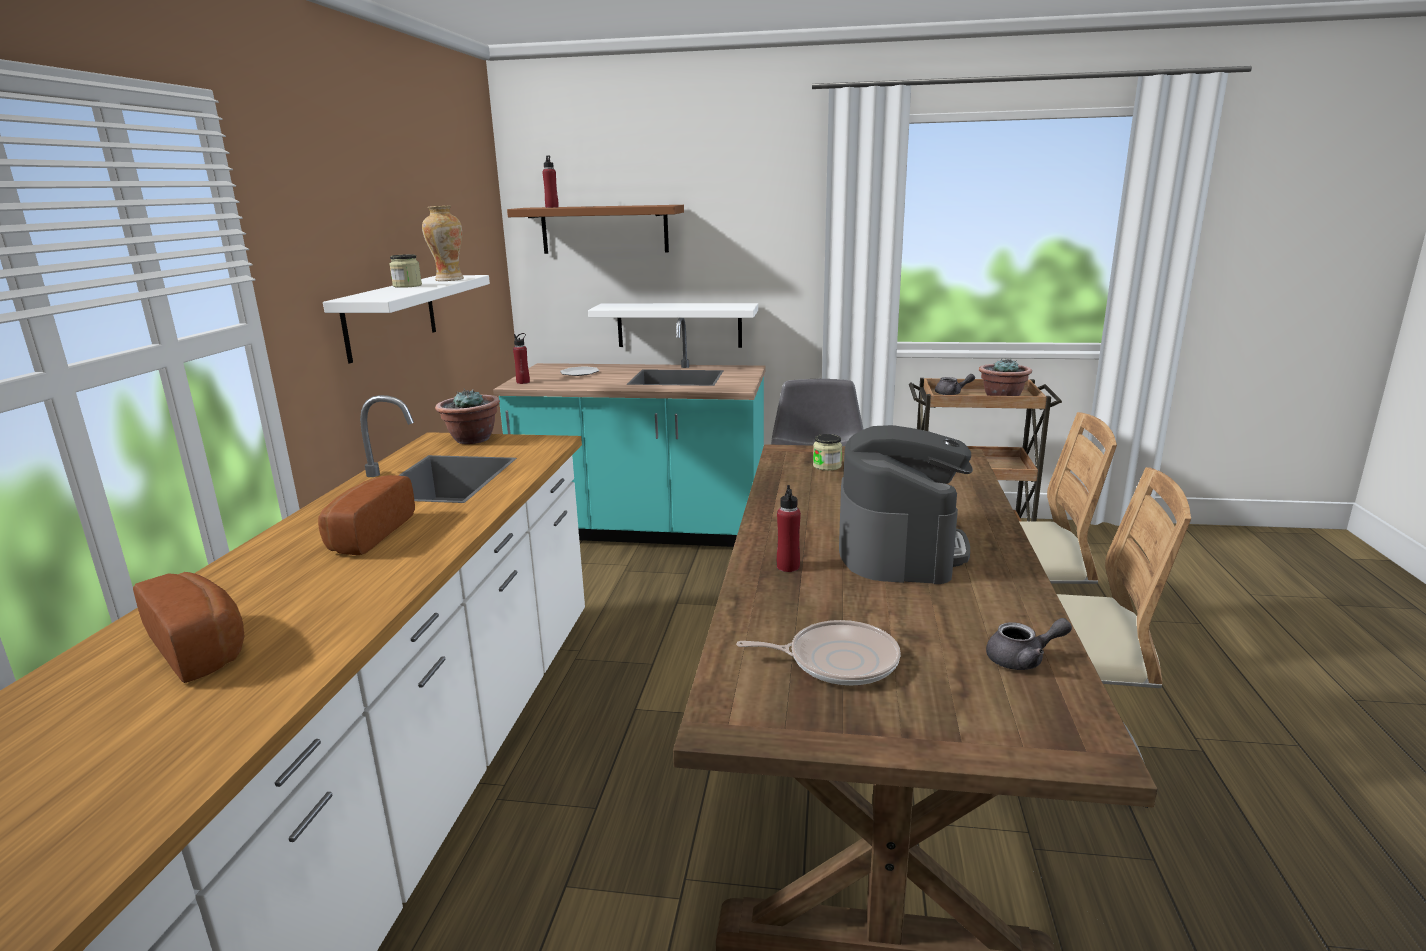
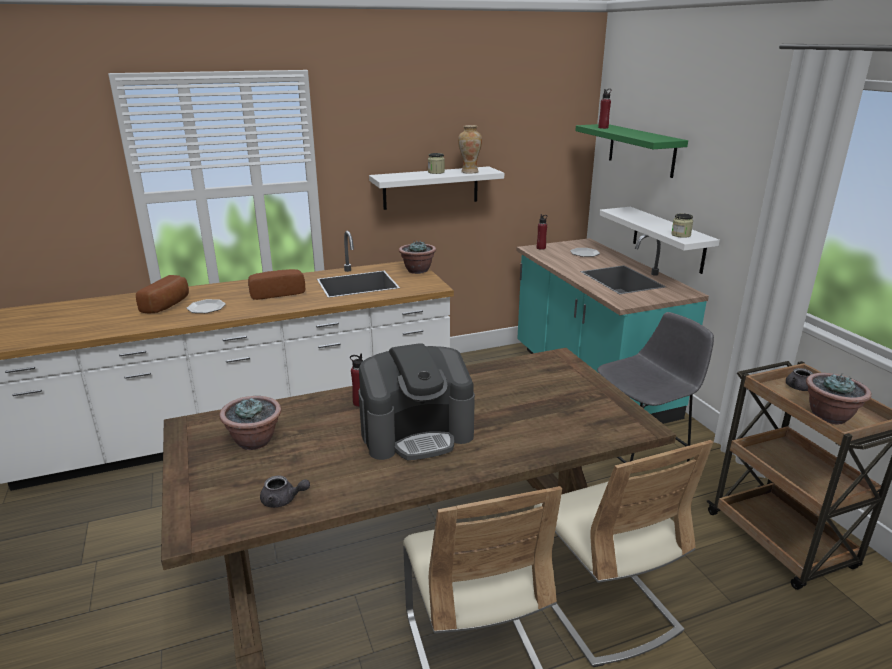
camera: 60 degrees right, 5 degrees up
brown shelf [507,205,684,254] -> green shelf [575,124,688,178]
frying pan [736,620,901,686] -> potted plant [219,396,282,450]
jar [813,434,842,471] -> jar moved to [671,213,693,238]
grey teapot [986,618,1072,670] -> grey teapot turned 45 degrees counterclockwise [260,476,310,508]
none -> plate [187,299,226,313]

